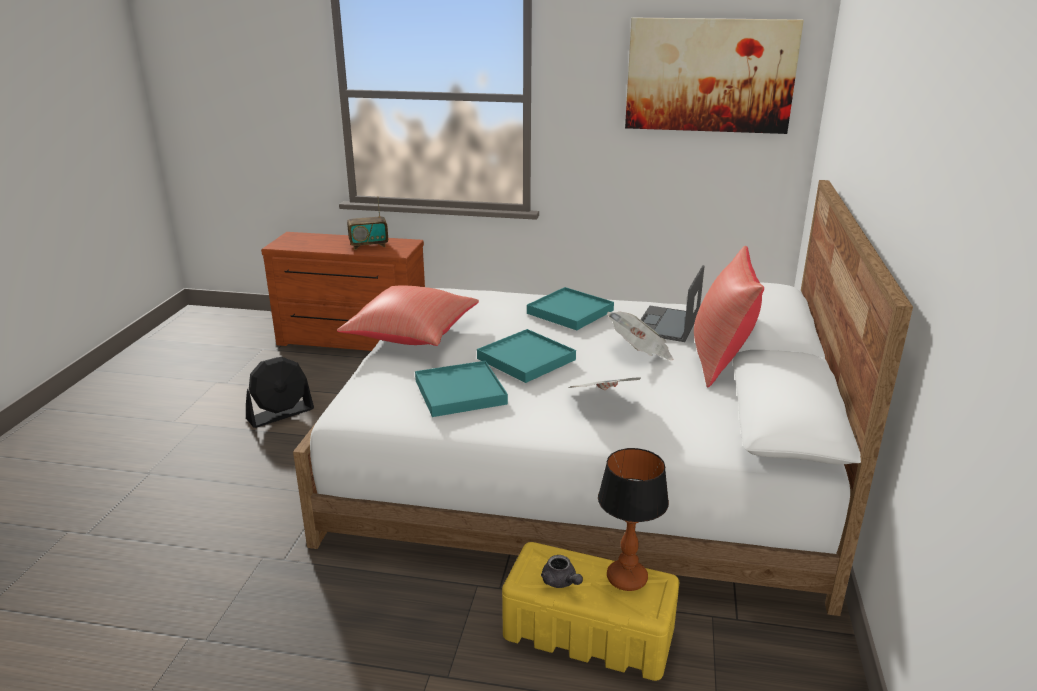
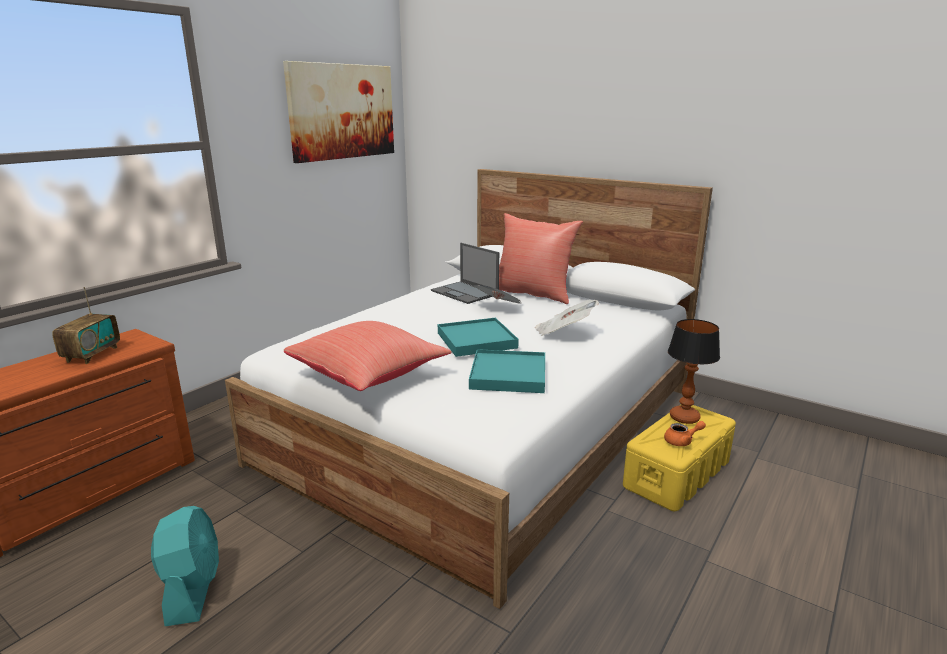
camera: 65 degrees left, 5 degrees down
black fan [246,357,314,428] -> turquoise fan [151,506,219,626]
turquoise tray [527,287,614,330] -> none
grey teapot [541,555,583,588] -> orange teapot [664,421,706,446]

